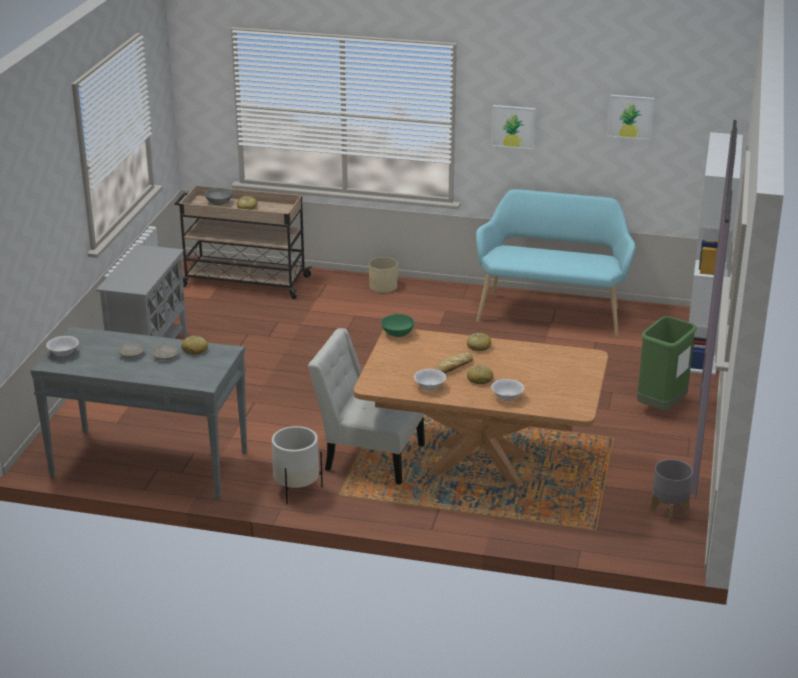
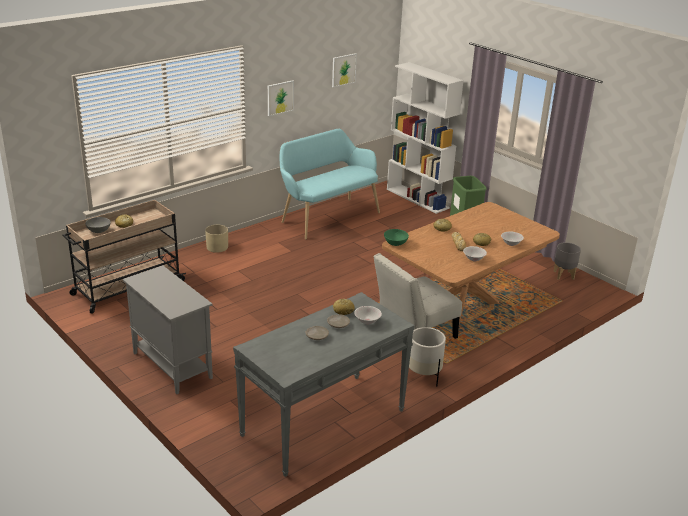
camera: 55 degrees left, 0 degrees up
white bowl [46,336,79,357] -> white bowl moved to [354,306,382,324]

